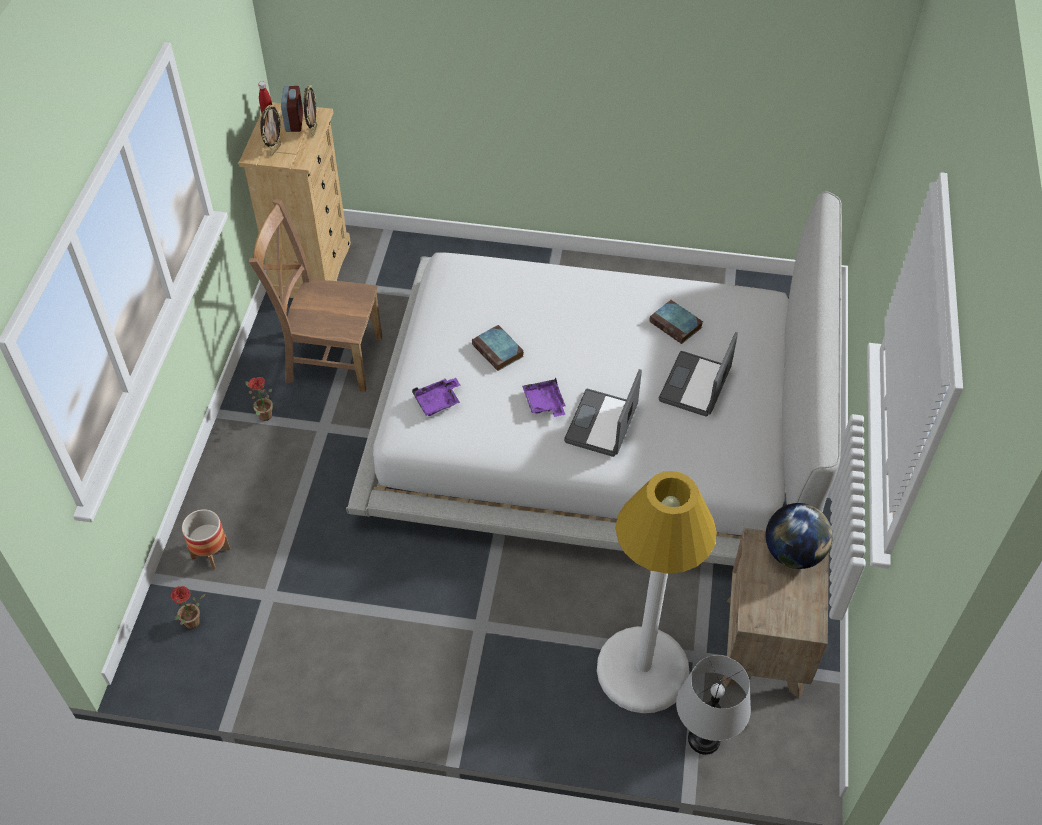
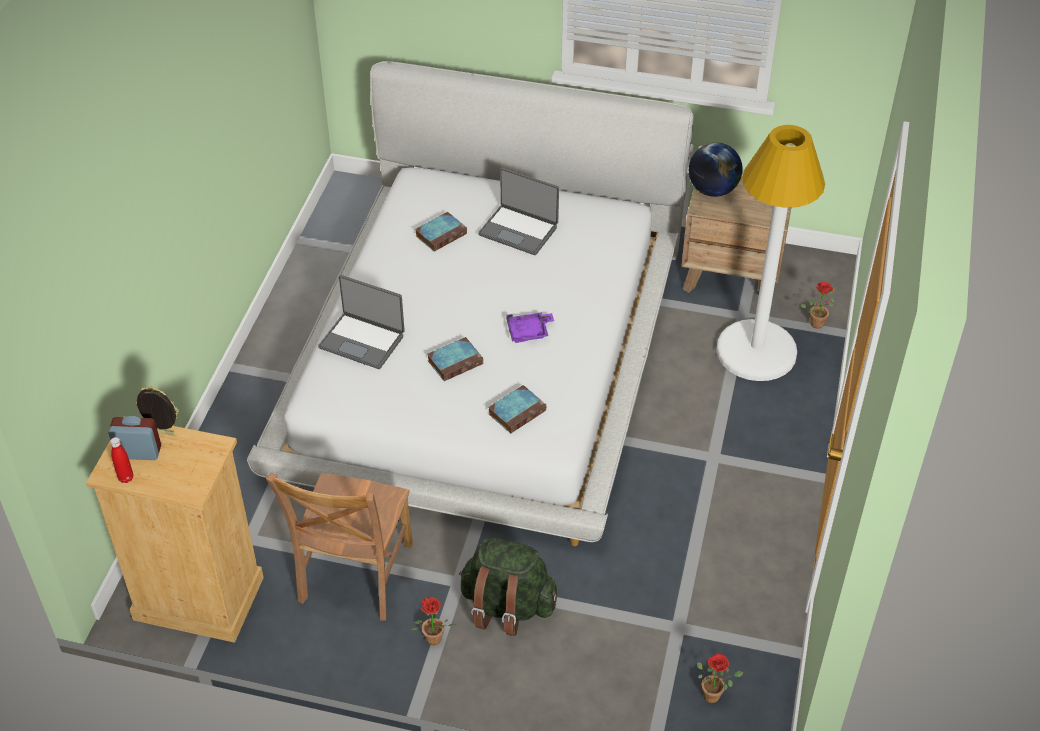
camera: 85 degrees left, 5 degrees down
planter [182,509,230,569] -> none
picture frame [260,104,282,156] -> none
purple tray [412,378,460,416] -> book [488,385,546,434]
laptop [564,369,642,457] -> laptop moved to [318,275,405,369]
grey table lamp [676,655,751,755] -> potted plant [801,282,835,329]
none -> green backpack [459,538,557,636]

